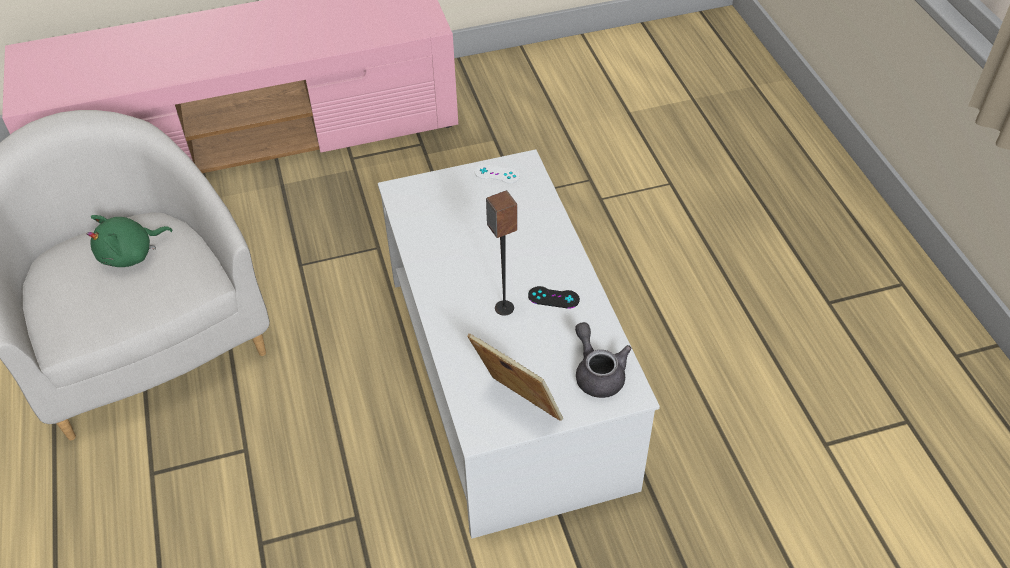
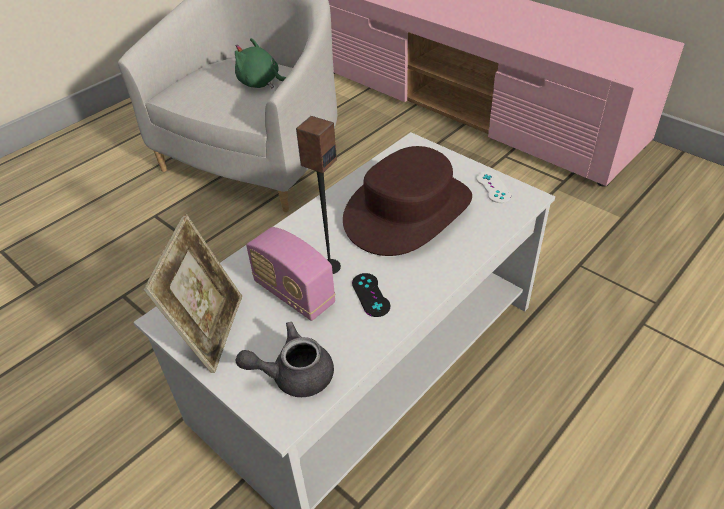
camera: 60 degrees right, 5 degrees down
grey teapot [575,322,631,398] -> grey teapot turned 135 degrees counterclockwise [235,322,334,397]
none -> radio [246,227,335,321]
none -> brown hat [343,146,472,256]

